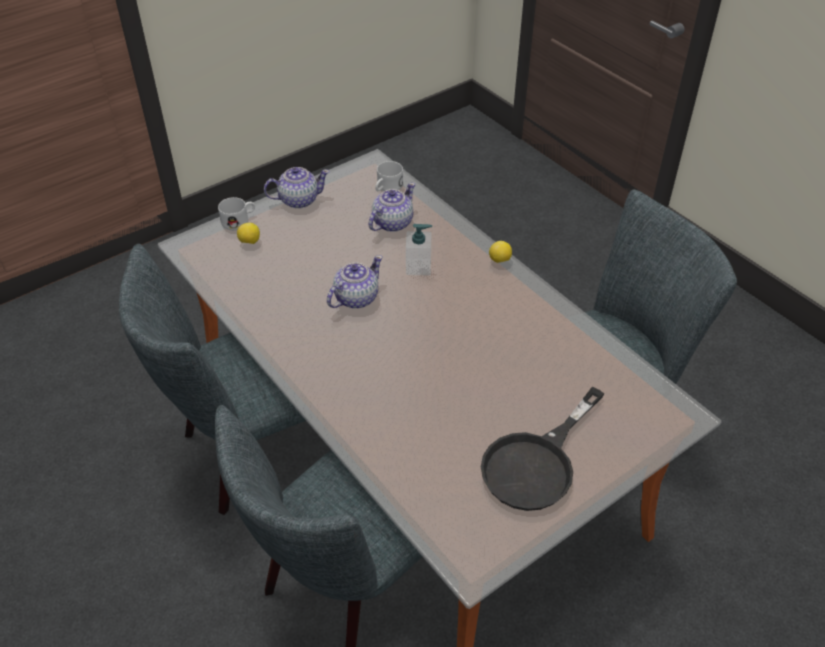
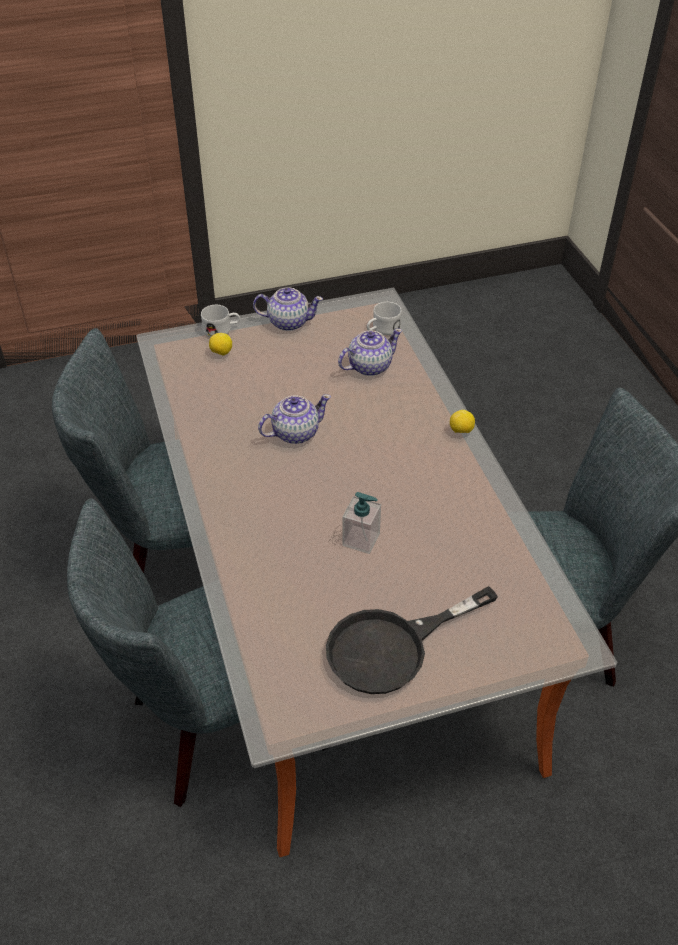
camera: 20 degrees right, 0 degrees up
soap dispenser [406,224,432,275] -> soap dispenser moved to [342,492,381,554]

